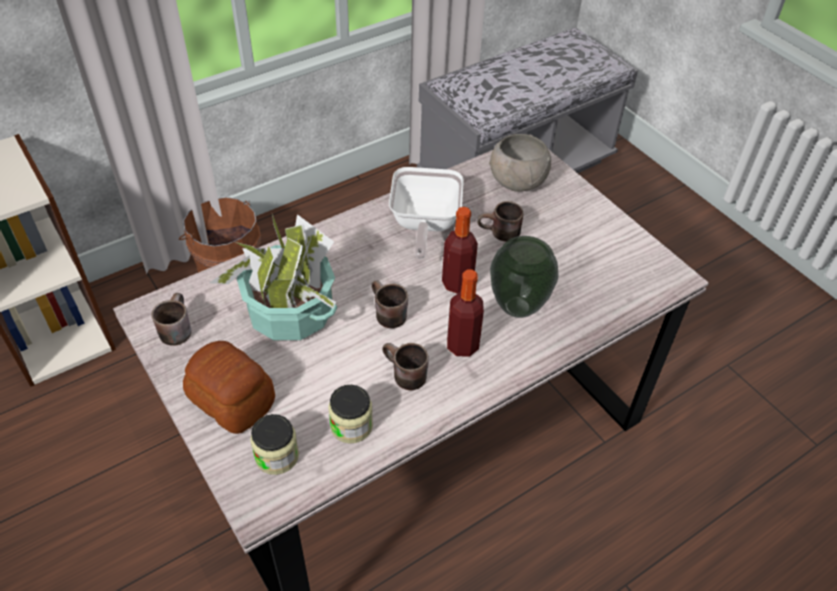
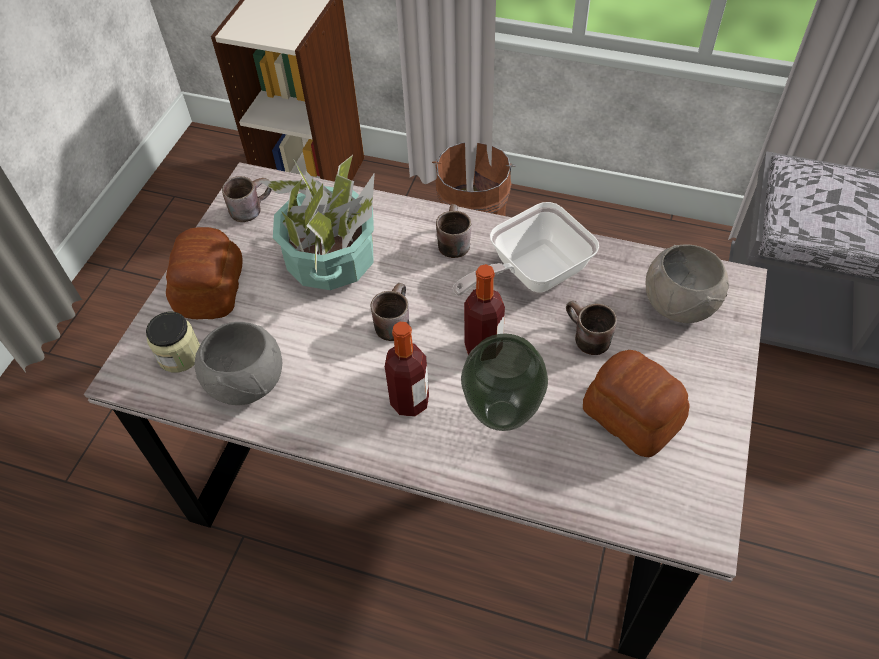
camera: 55 degrees right, 5 degrees up
jar [328,385,373,444] -> grey bowl [195,322,282,405]
brown mug [382,343,429,390] -> brown mug moved to [436,204,471,258]
none -> bread [583,350,689,457]

